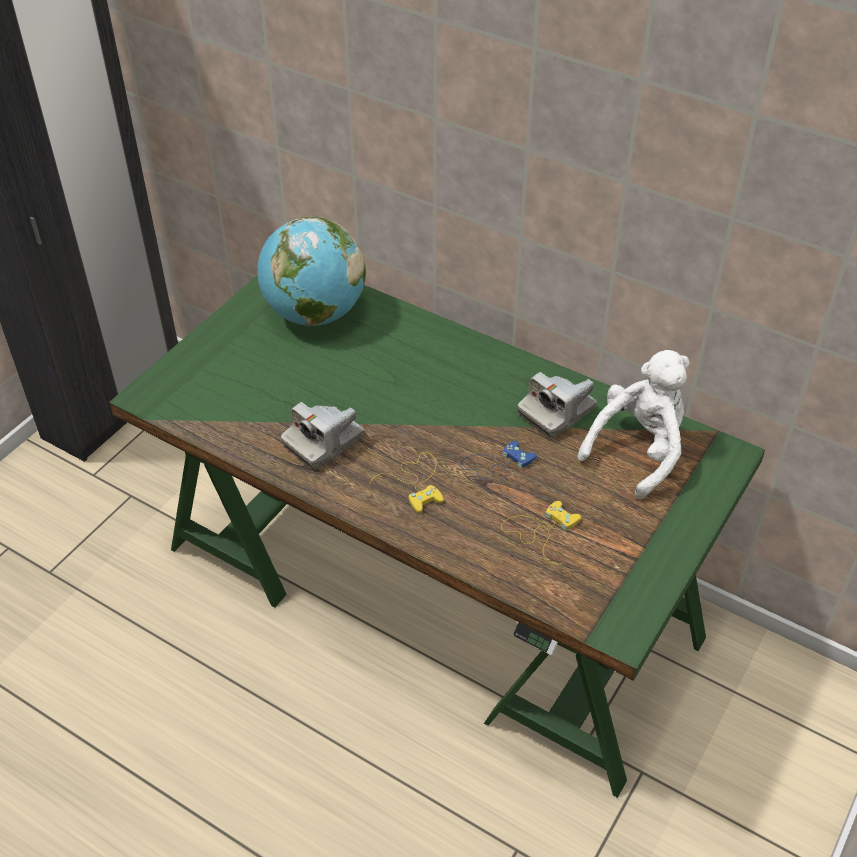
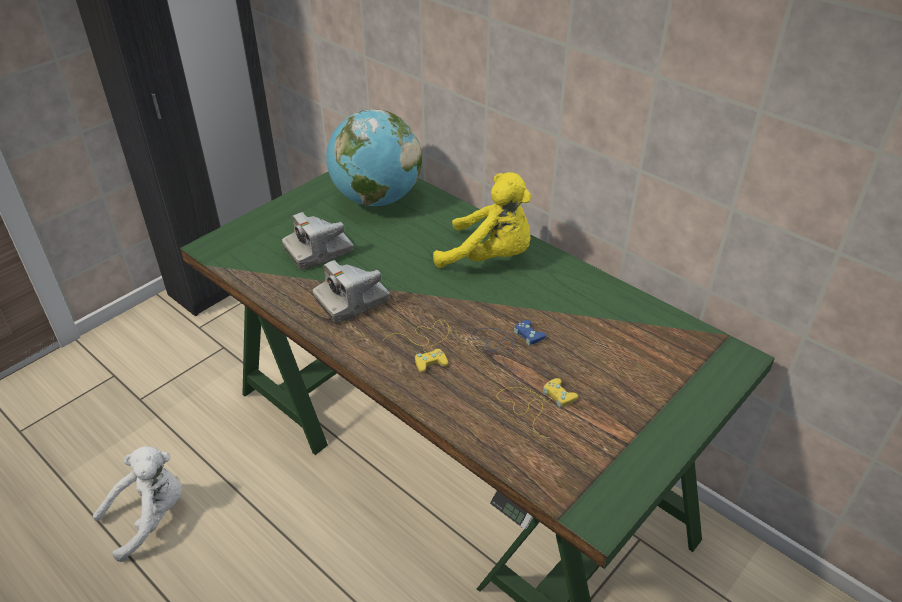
camera: 10 degrees right, 5 degrees down
camera [517,372,597,438] -> camera moved to [282,212,353,270]
white plush toy [578,350,690,499] -> white plush toy moved to [93,446,182,562]
none -> yellow plush toy [433,172,531,268]

